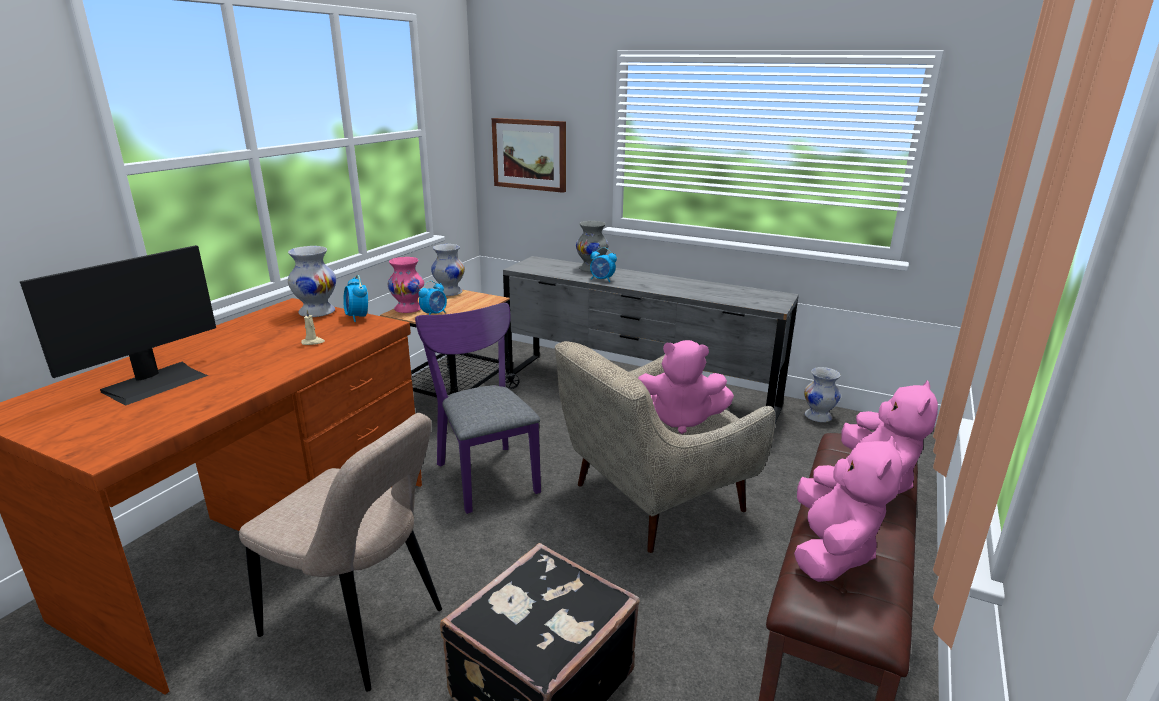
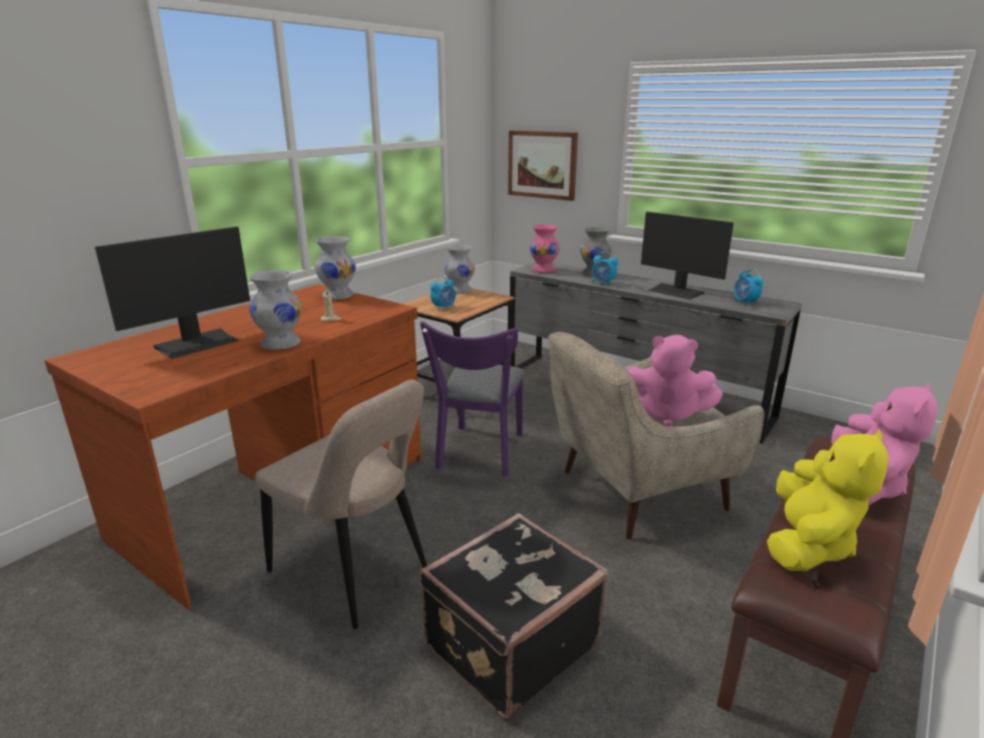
camera: 10 degrees right, 0 degrees up
alarm clock [343,275,368,322] -> alarm clock moved to [734,269,764,306]
pink vase [388,257,424,313] -> pink vase moved to [529,225,560,273]
purple chair [415,303,541,514] -> purple chair turned 150 degrees counterclockwise [420,321,525,477]
pink plush toy [794,435,902,582] -> yellow plush toy [767,430,889,571]
white vase [804,367,841,422] -> white vase moved to [249,270,302,350]
none -> monitor [641,212,734,300]

